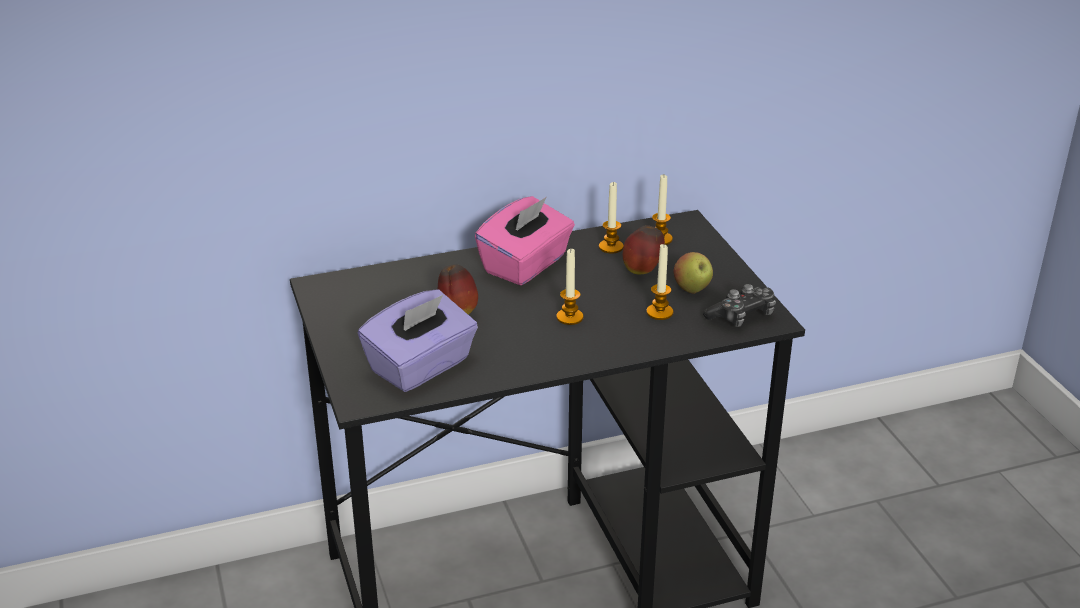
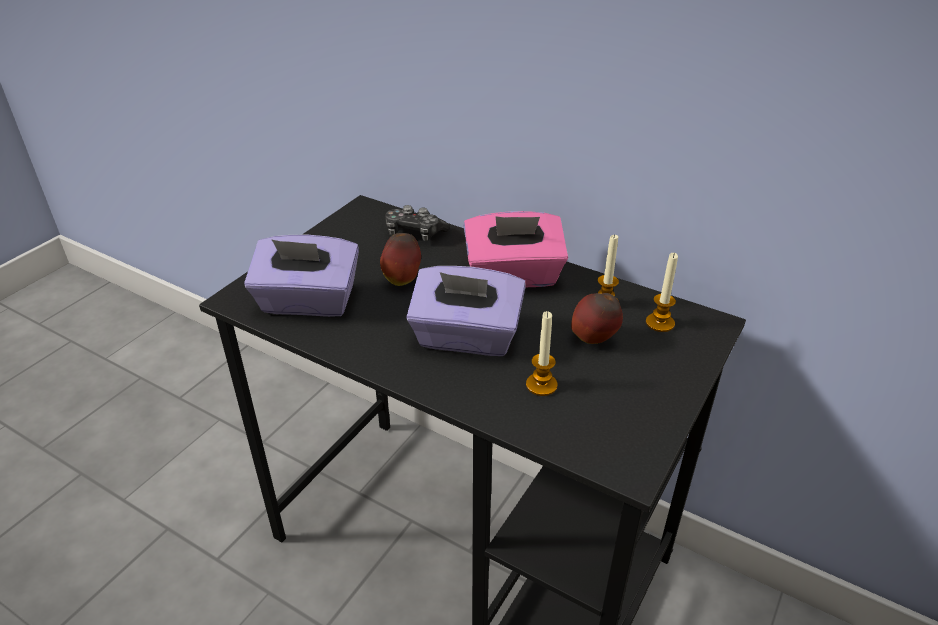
camera: 50 degrees right, 5 degrees up
candle [557,249,583,325] -> purple tissue box [406,266,526,356]
apple [673,252,713,294] -> none
game controller [703,284,776,327] -> game controller moved to [385,205,450,241]

